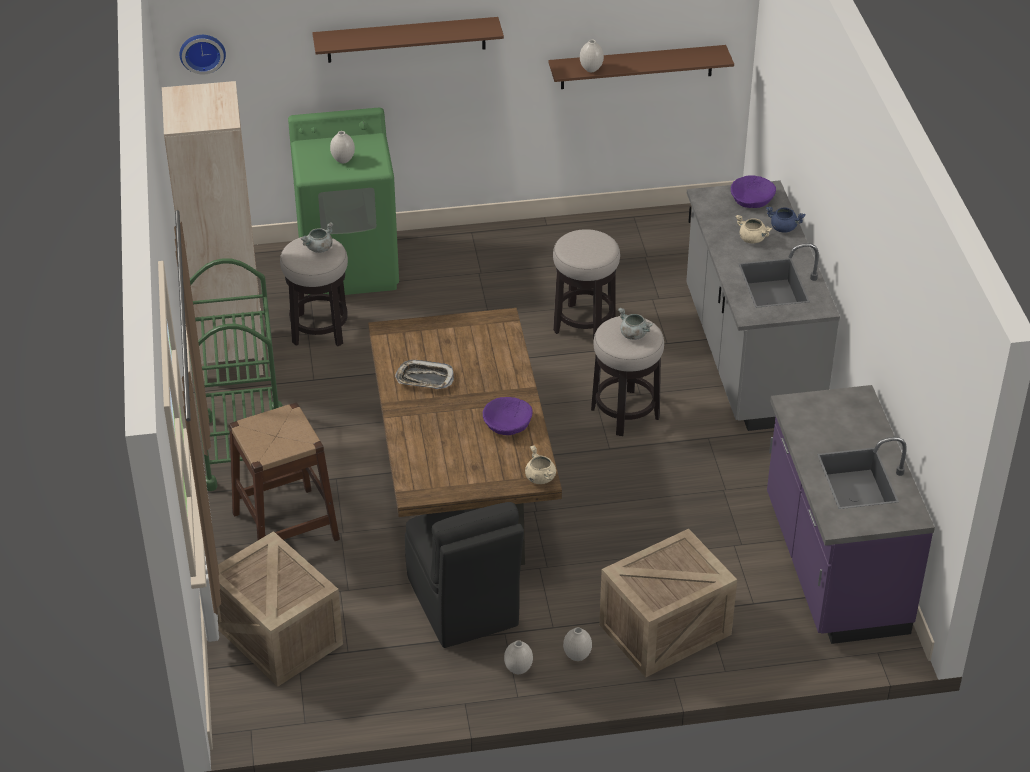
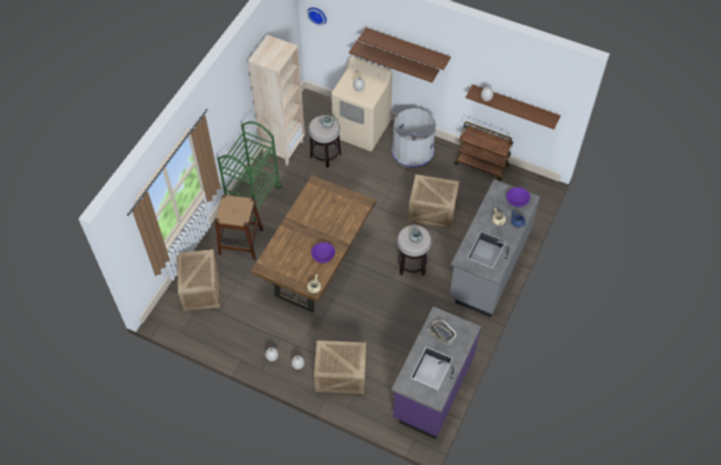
camera: 35 degrees right, 15 degrees up
green washing machine [288,108,399,295] -> beige washing machine [331,57,393,151]
tray [395,360,454,389] -> tray moved to [428,319,458,345]
black chair [405,502,524,648] -> none
stool [553,229,620,339] -> crate [408,174,459,229]
none -> brown shelf [349,41,439,83]
none -> grey trash can [392,108,436,167]
none -> brown cart [454,121,513,181]

